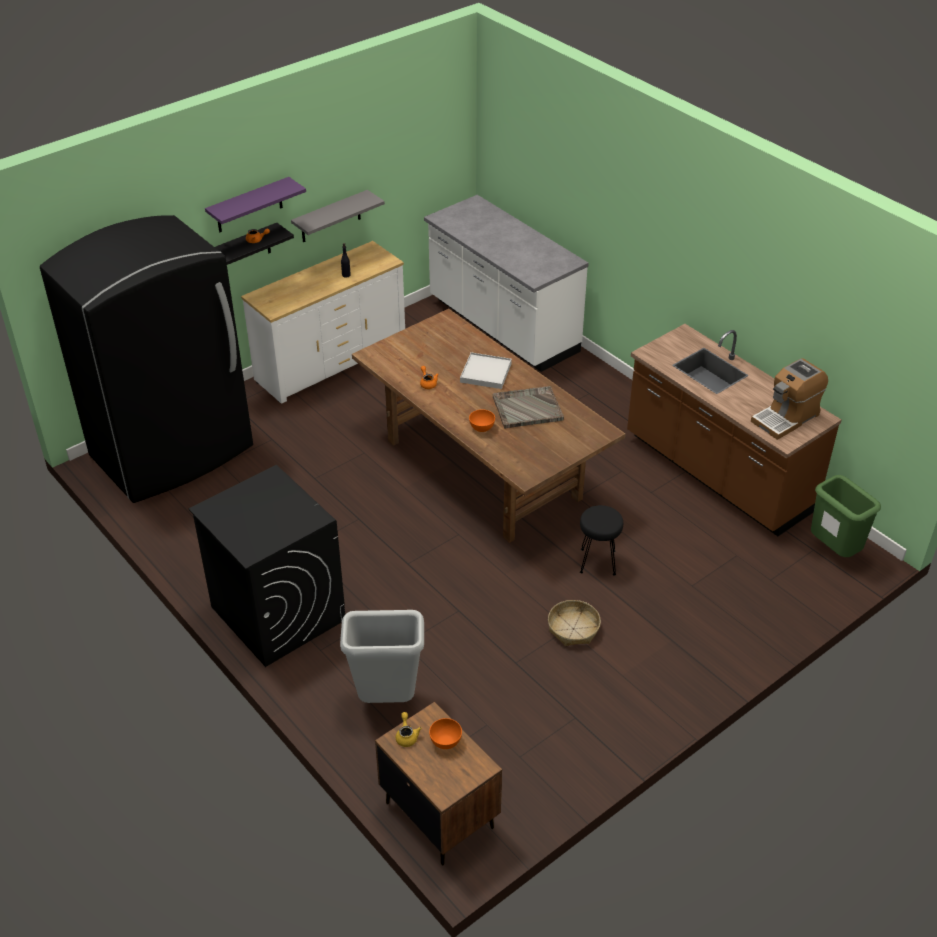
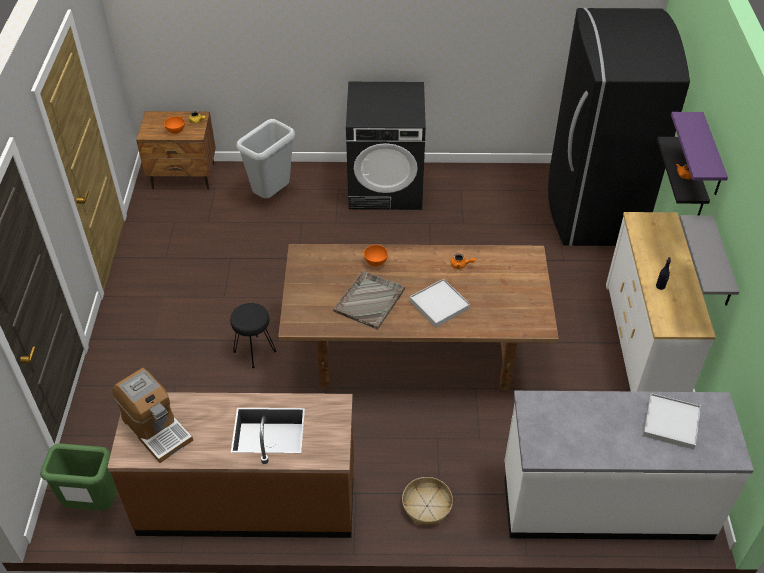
camera: 130 degrees right, 5 degrees up
basket [548,600,601,646] -> basket moved to [402,477,453,525]
coffee machine [751,359,828,440] -> coffee machine turned 135 degrees clockwise [112,368,193,463]
none -> white tray [643,393,701,450]

